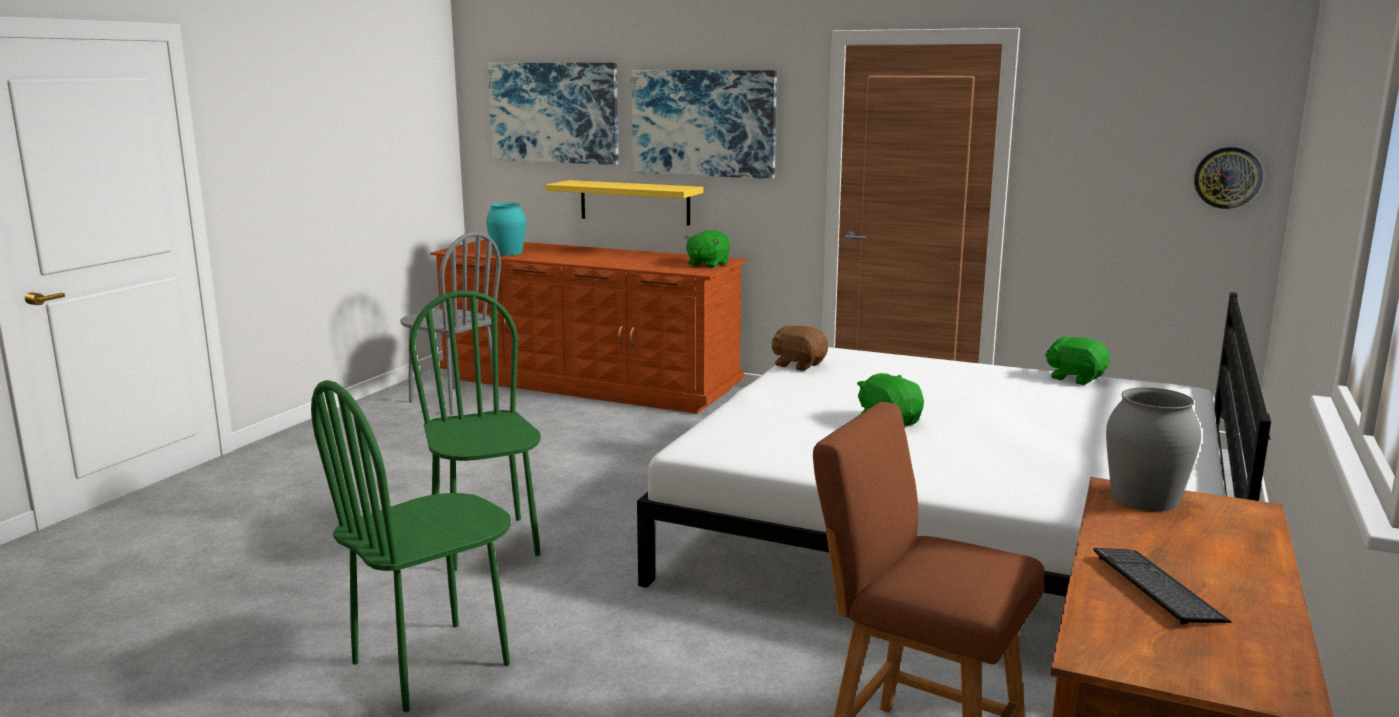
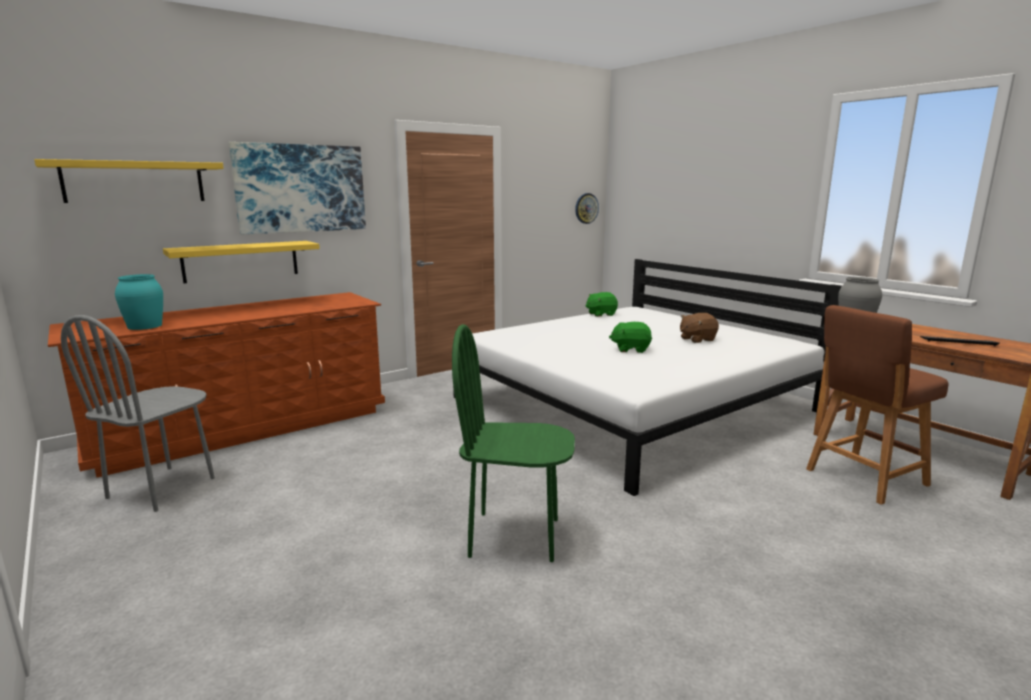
camera: 60 degrees left, 0 degrees up
green chair [311,380,511,712] -> none
grey chair [400,232,501,415] -> grey chair turned 135 degrees clockwise [61,315,215,512]
picture [487,63,619,165] -> yellow shelf [34,159,224,203]
green plush toy [685,230,730,268] -> none
brown plush toy [772,325,828,371] -> brown plush toy moved to [680,313,719,343]

